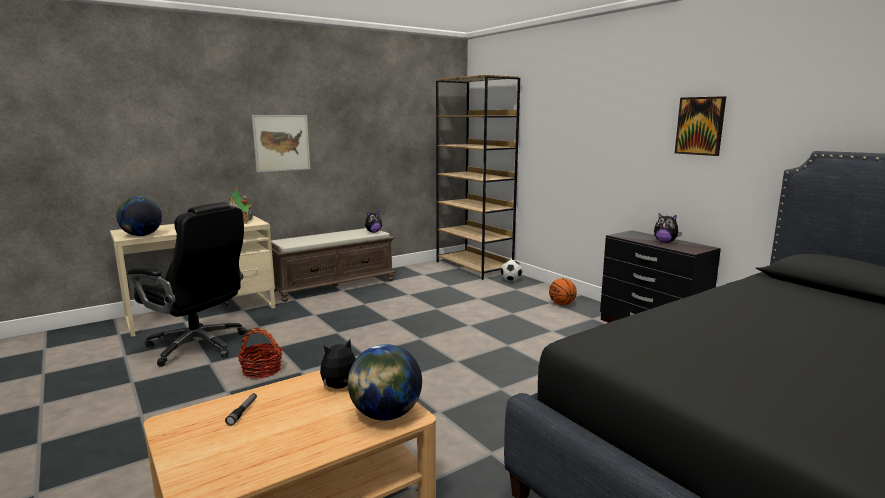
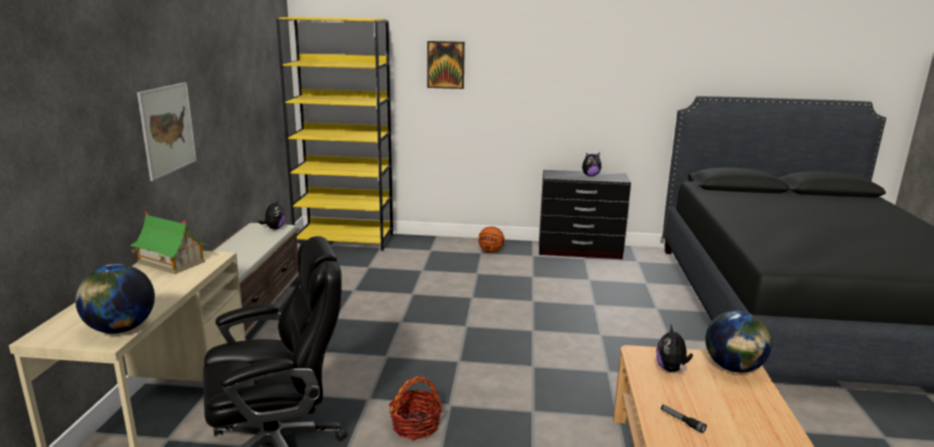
camera: 50 degrees left, 5 degrees up
brown bookcase [436,75,520,280] -> yellow bookcase [276,17,393,251]
football [500,260,523,282] -> none
picture [675,96,726,156] -> picture moved to [427,41,465,89]

